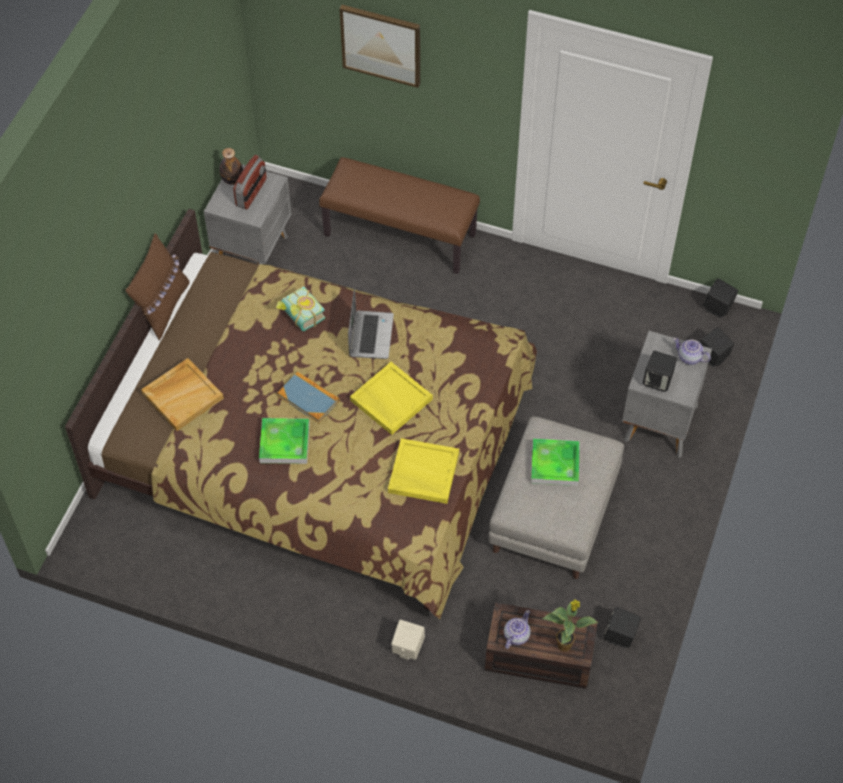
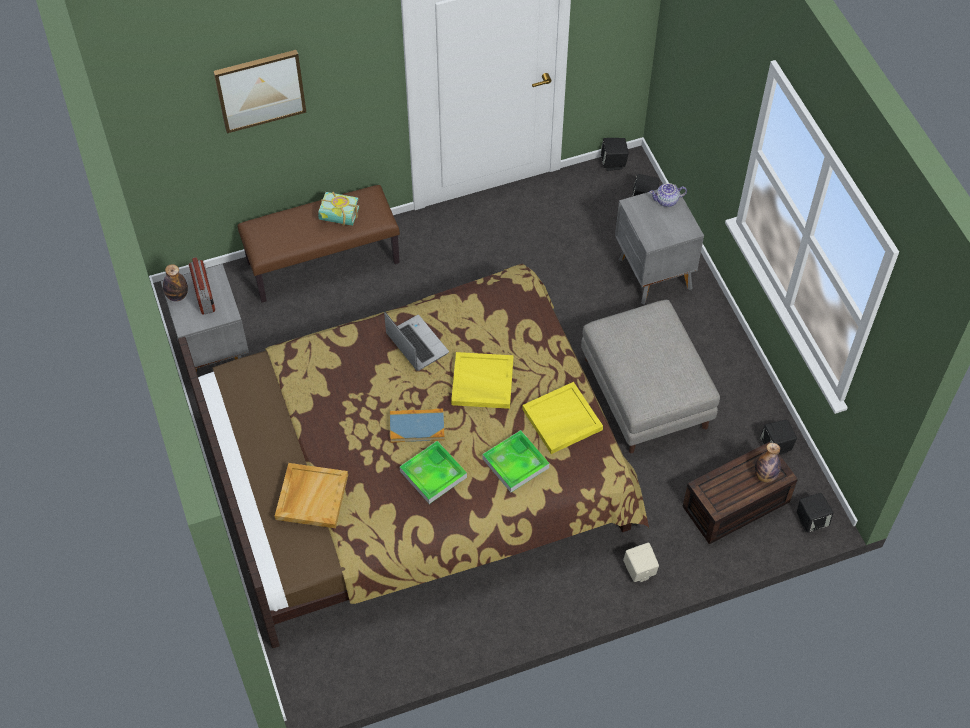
camera: 40 degrees left, 0 degrees up
brown pillow [125,233,190,341] -> none
book [276,286,325,331] -> book moved to [318,192,359,226]
teapot [504,610,531,649] -> none
tray [531,438,580,486] -> tray moved to [482,430,549,492]
potted plant [542,599,599,652] -> bottle [755,443,781,483]
black speaker [643,351,677,392] -> black speaker moved to [797,493,833,533]

